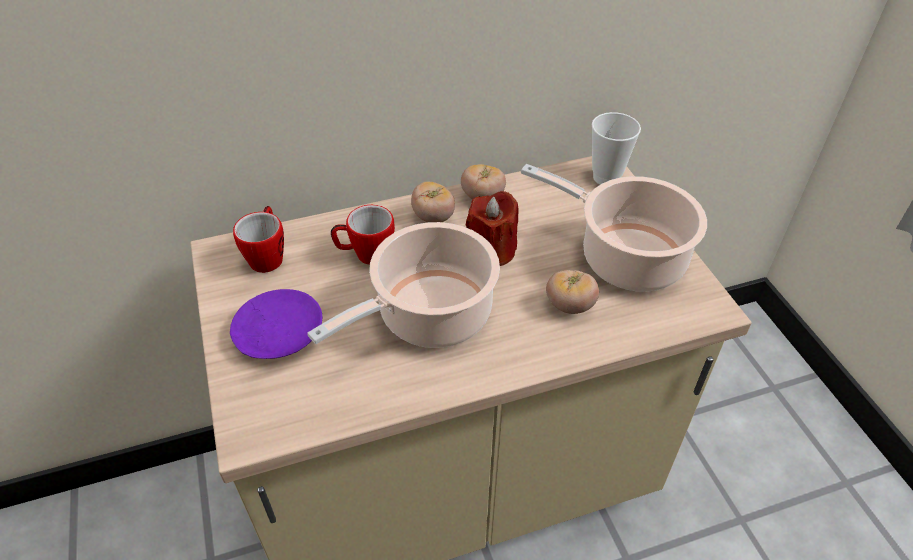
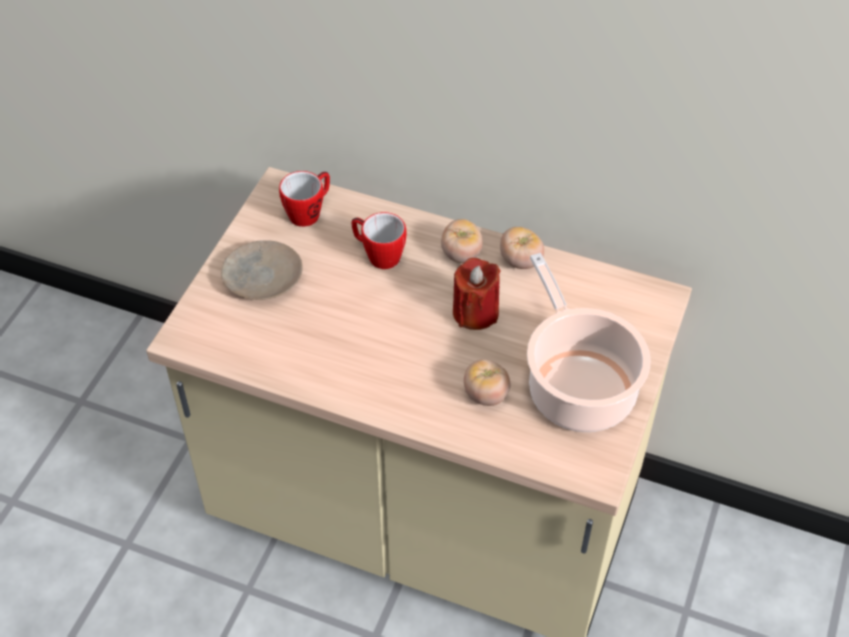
camera: 40 degrees right, 5 degrees up
purple plate [230,289,322,359] -> beige plate [221,240,303,300]
cooking pot [307,222,500,348] -> none
cup [591,112,641,185] -> none

